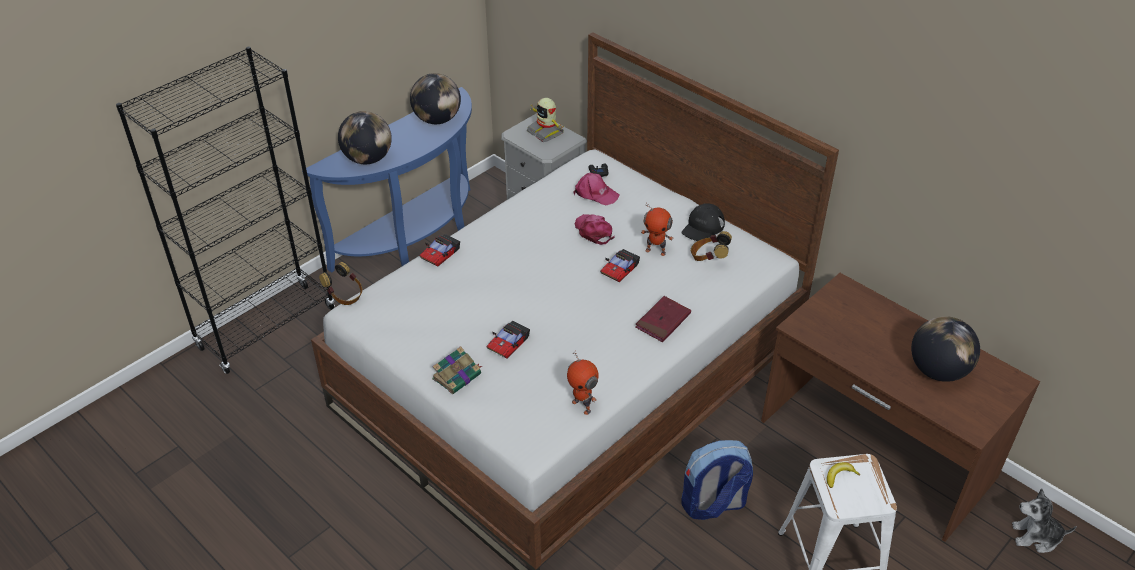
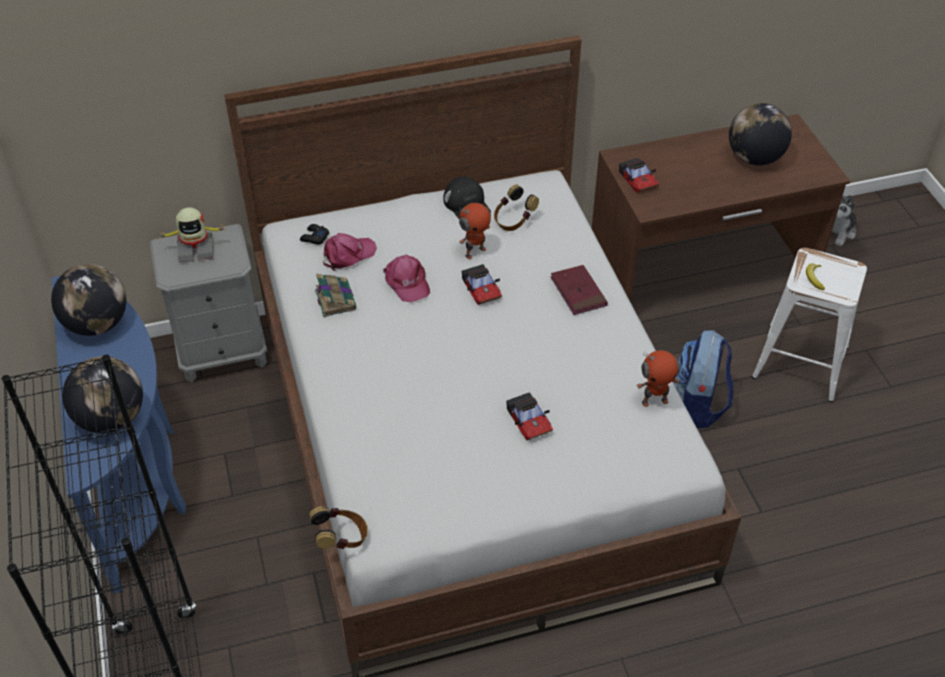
camera: 60 degrees left, 5 degrees up
toy car [419,234,460,267] -> toy car moved to [619,158,659,193]
book [432,346,482,394] -> book moved to [315,273,357,317]
pink cap [575,214,615,245] -> pink cap turned 120 degrees counterclockwise [383,255,430,302]

